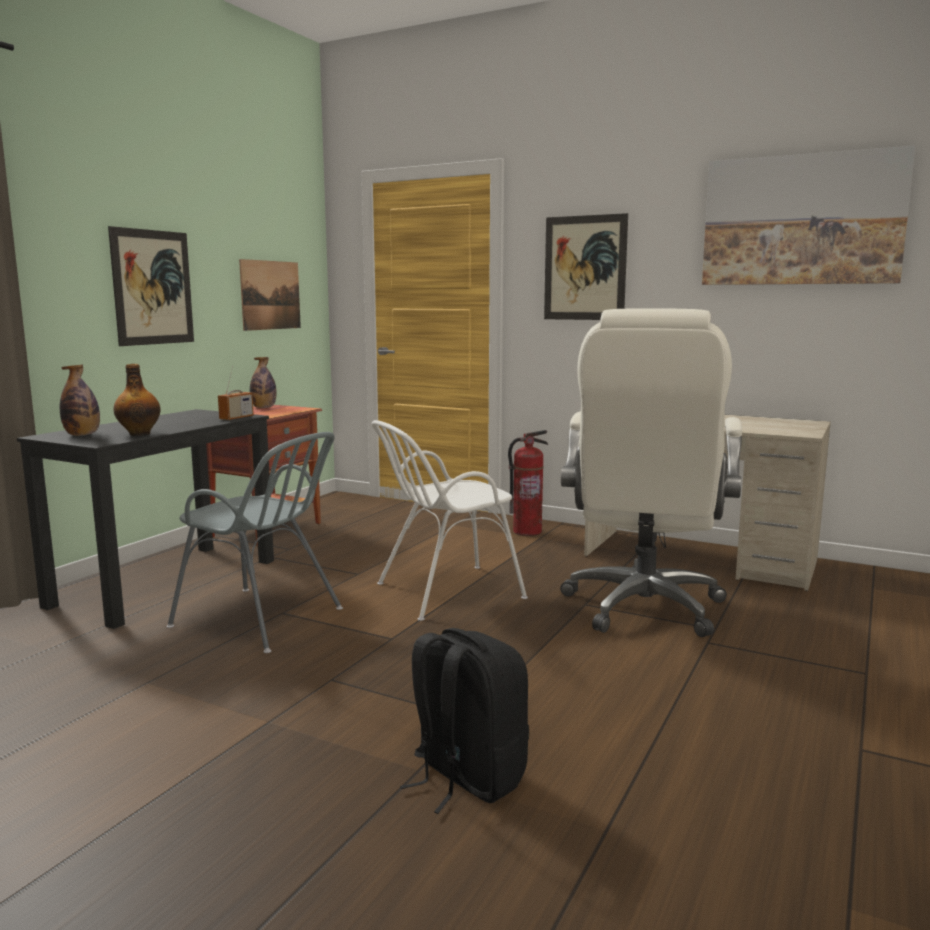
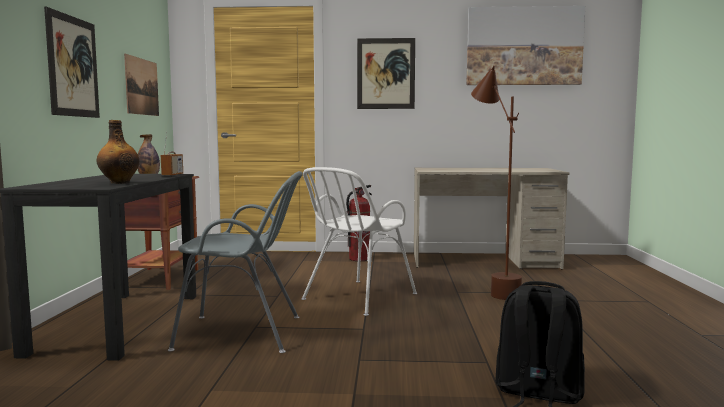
camera: 25 degrees left, 5 degrees down
bottle [60,364,100,436] -> none
white office chair [560,308,742,637] -> brown floor lamp [471,66,522,300]

